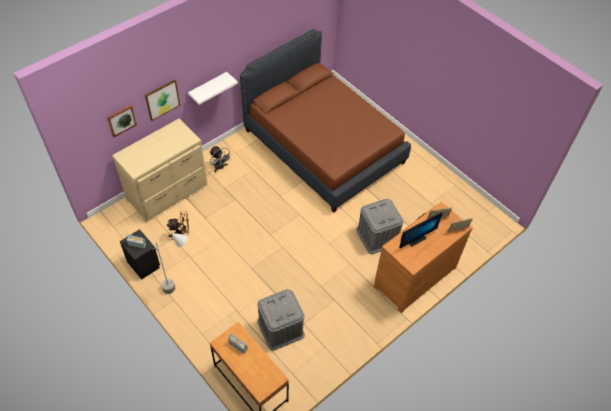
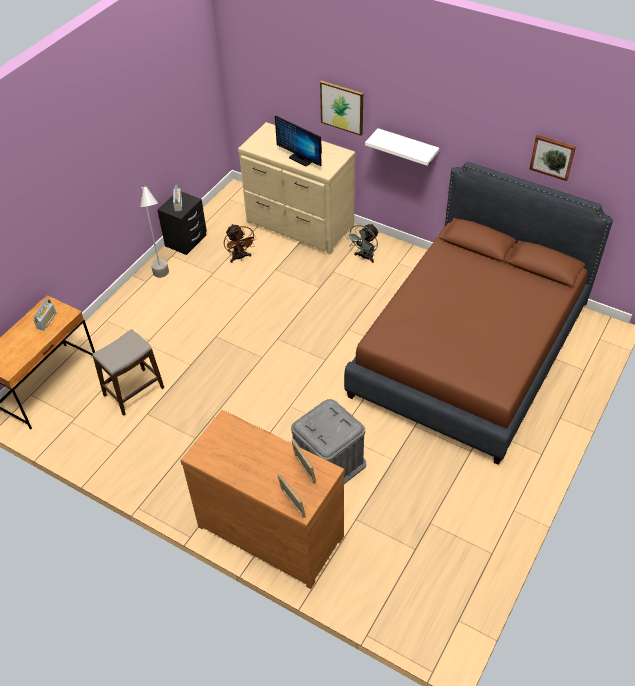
camera: 75 degrees right, 5 degrees down
picture [107,105,137,137] -> picture moved to [529,135,576,181]
grey storage box [257,289,305,351] -> stool [92,329,164,416]
monitor [399,212,442,248] -> monitor moved to [275,116,322,167]

